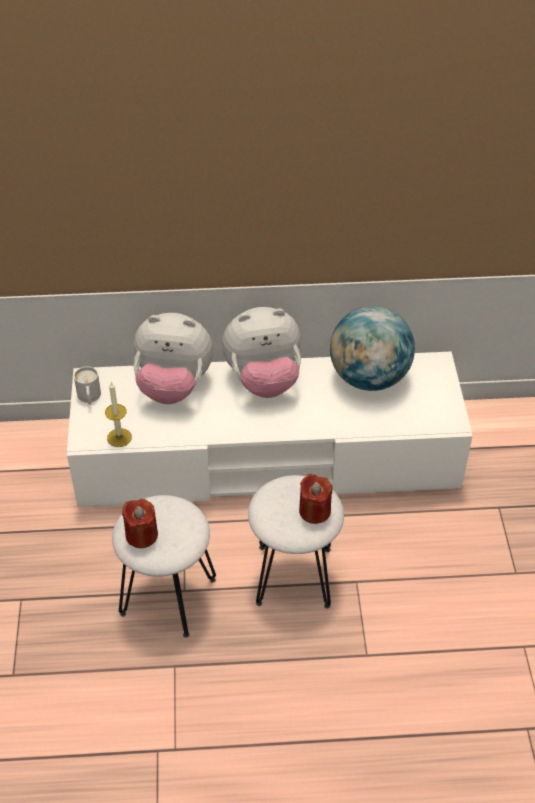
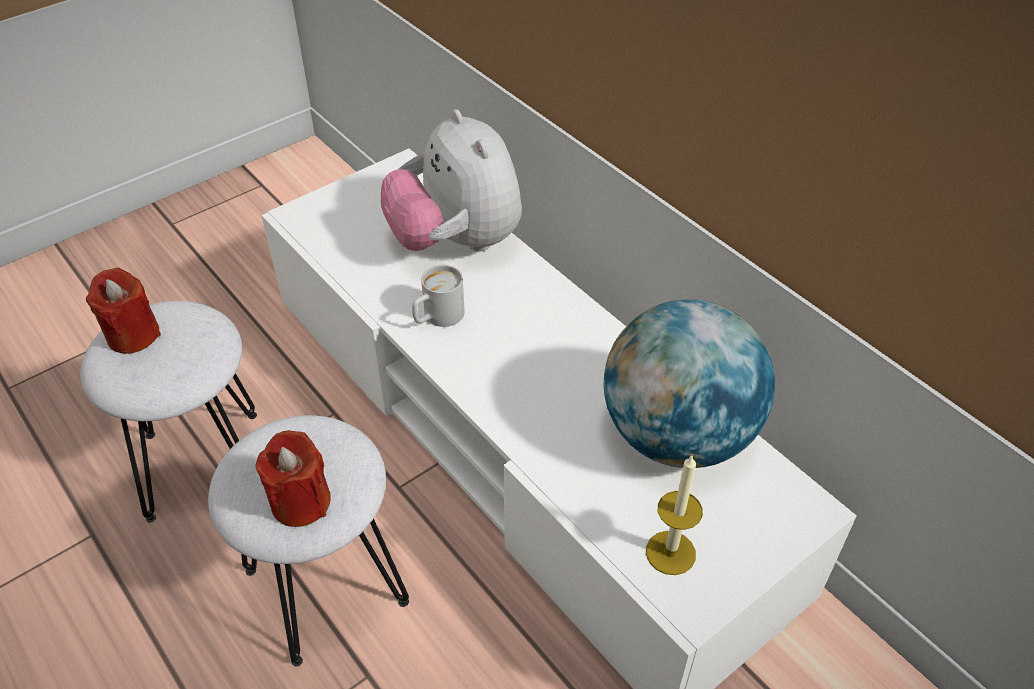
camera: 55 degrees right, 0 degrees up
white mug [74,366,101,405] -> white mug moved to [412,265,465,327]
candle [105,382,132,447] -> candle moved to [646,455,703,575]
plush toy [222,307,301,398] -> none

